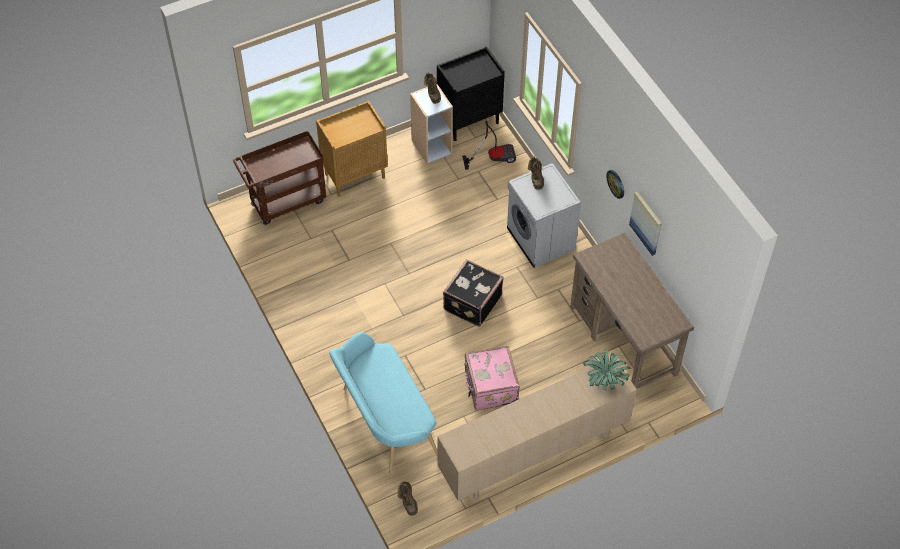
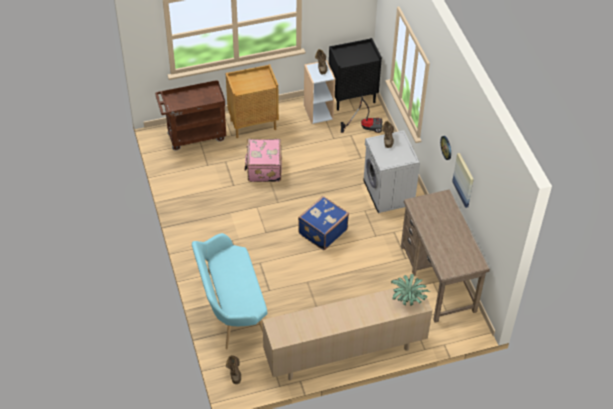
camera: 10 degrees right, 5 degrees down
black suitcase [443,259,504,327] -> blue suitcase [298,196,349,250]
pink suitcase [464,346,520,410] -> pink suitcase moved to [245,139,281,182]

